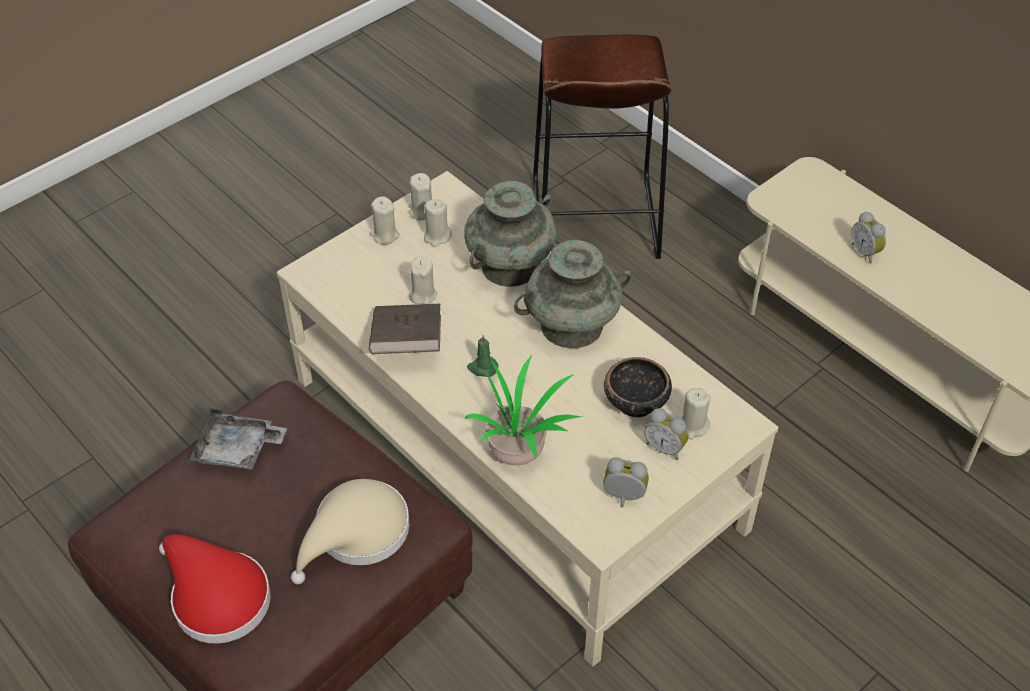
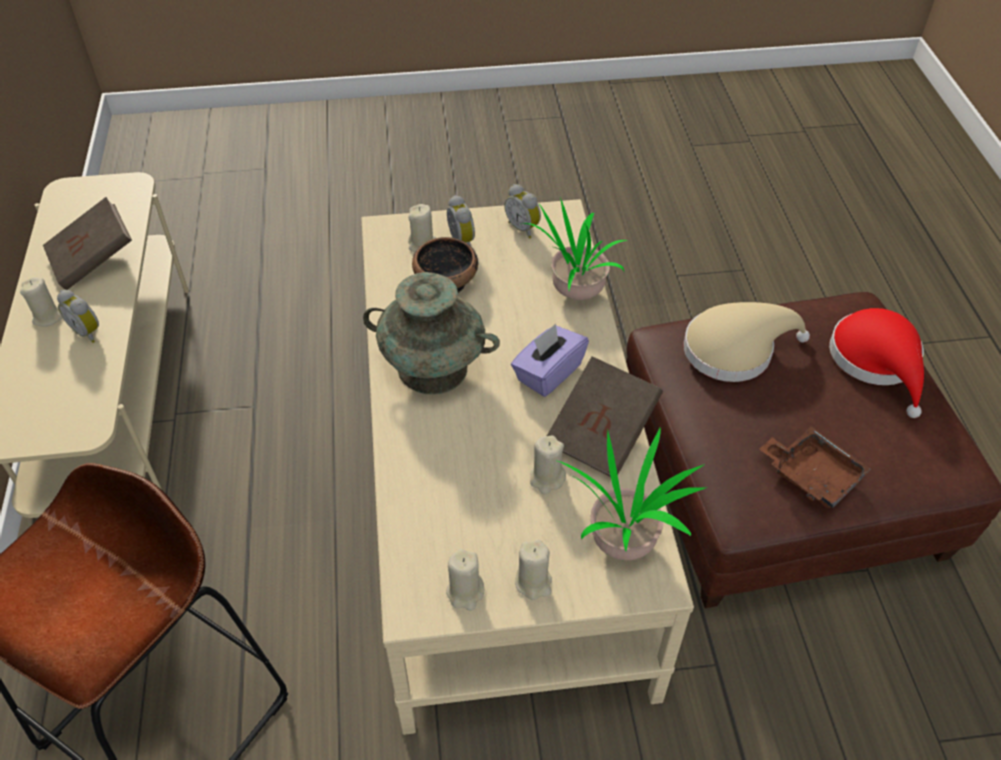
camera: 145 degrees left, 0 degrees up
grey tray [189,408,287,470] -> brown tray [759,426,871,508]
beige candle [424,199,452,247] -> beige candle moved to [20,277,63,327]
turquoise vase [464,181,557,287] -> none
green candle [467,335,498,377] -> purple tissue box [511,324,589,397]
alarm clock [851,211,886,263] -> alarm clock turned 120 degrees clockwise [57,290,99,343]
none -> brown book [43,197,132,290]
none -> potted plant [555,428,708,560]

